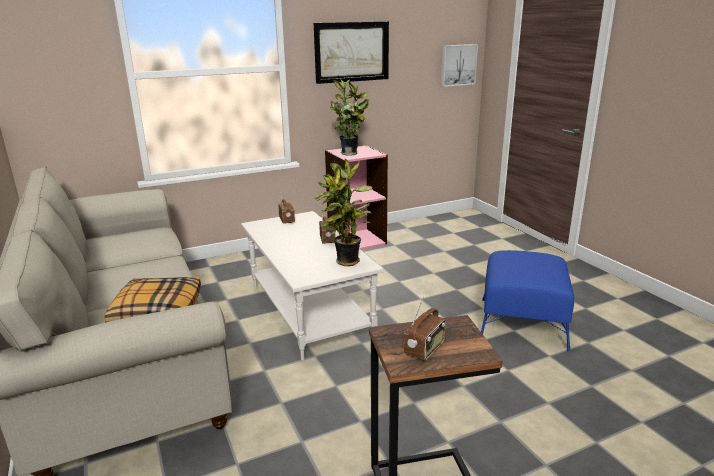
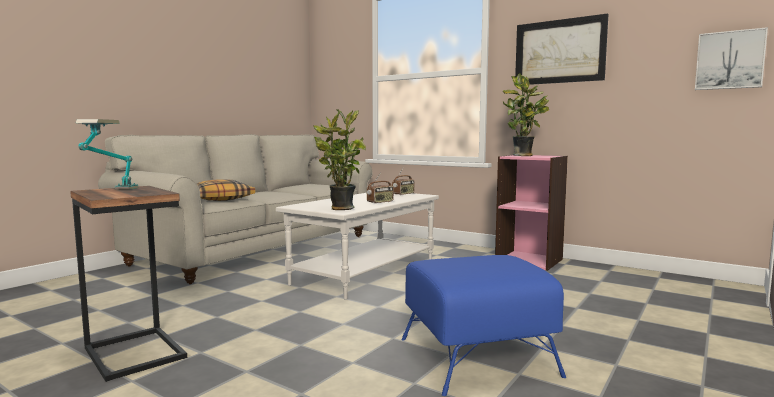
camera: 60 degrees right, 15 degrees down
radio [404,296,446,361] -> table lamp [76,119,139,189]

